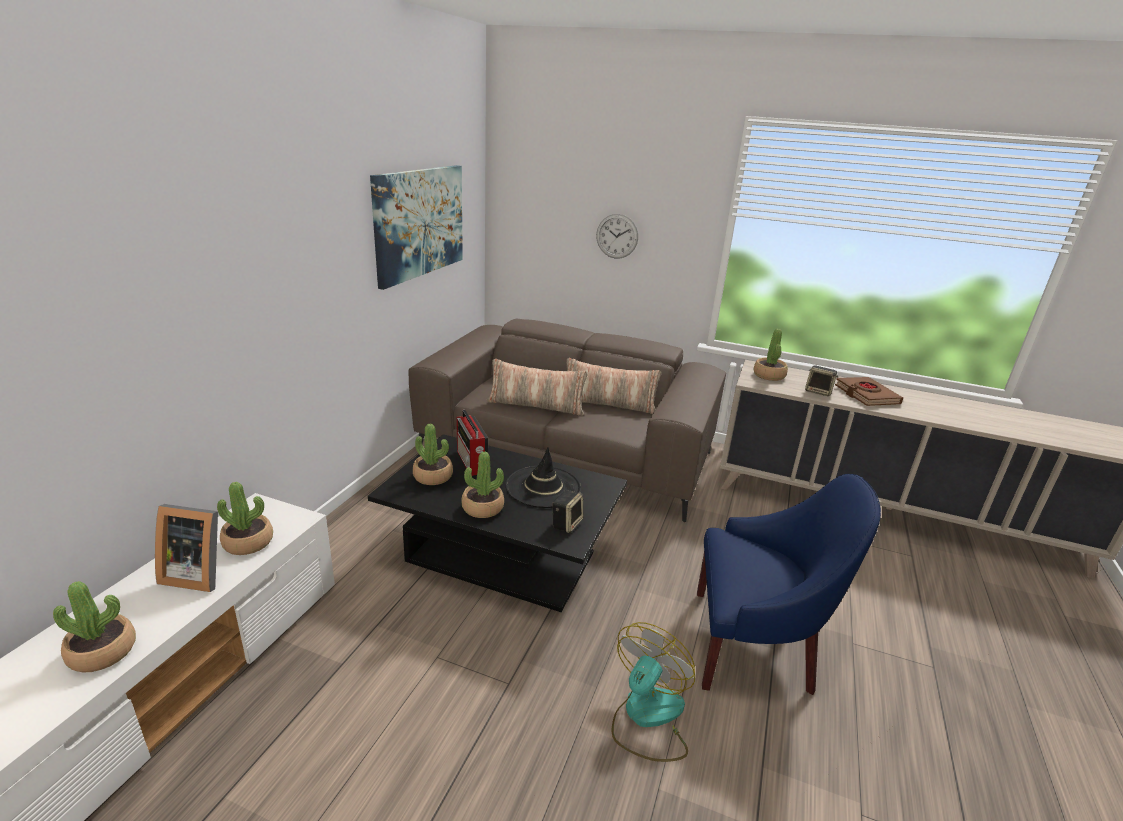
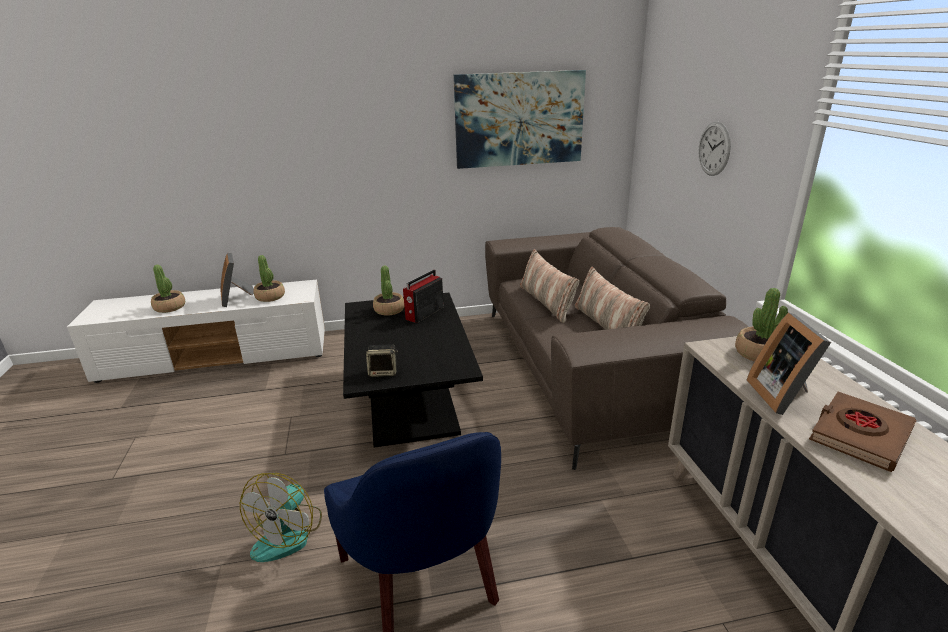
camera: 60 degrees right, 0 degrees up
potted plant [461,452,504,518] -> none
black hat [505,447,581,508] -> none
fan [612,622,695,762] -> fan turned 105 degrees clockwise [240,473,322,562]
speaker [805,365,839,396] -> picture frame [747,312,831,415]

